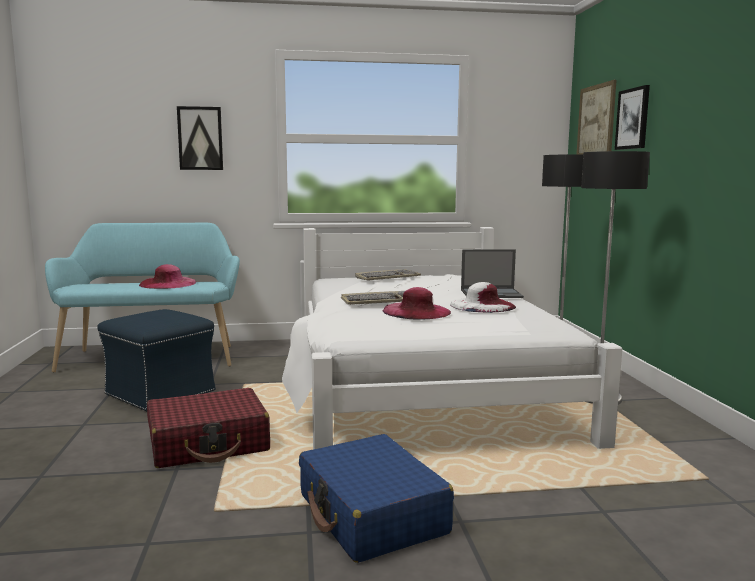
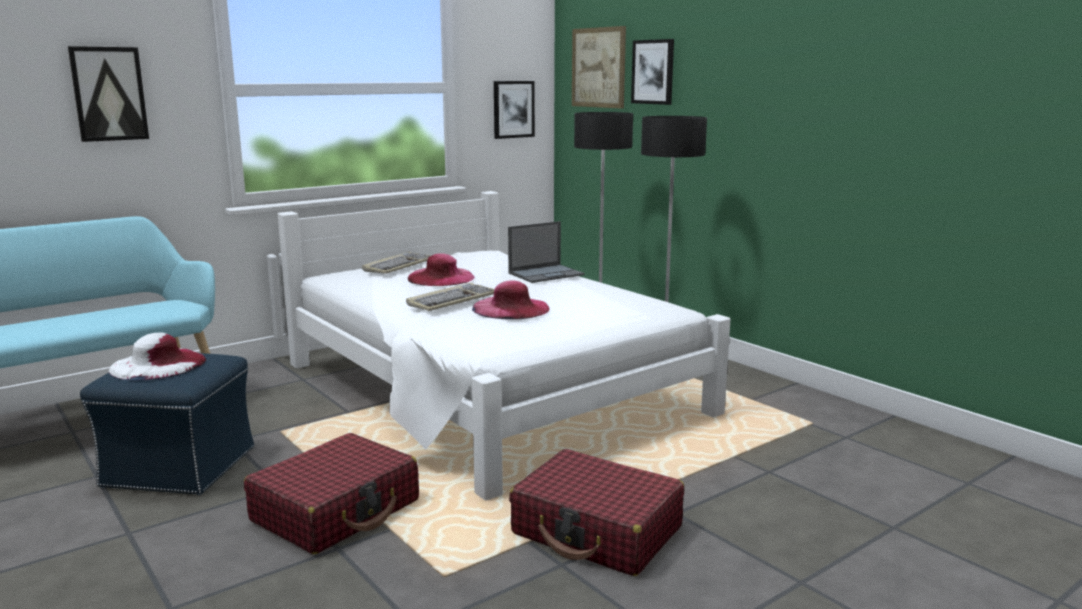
camera: 30 degrees left, 5 degrees up
pink hat [139,264,196,289] -> pink hat moved to [408,253,475,286]
blue suitcase [299,434,454,563] -> red suitcase [509,449,684,576]
white hat [450,282,516,313] -> white hat moved to [109,332,206,381]
none -> picture [494,81,535,139]

